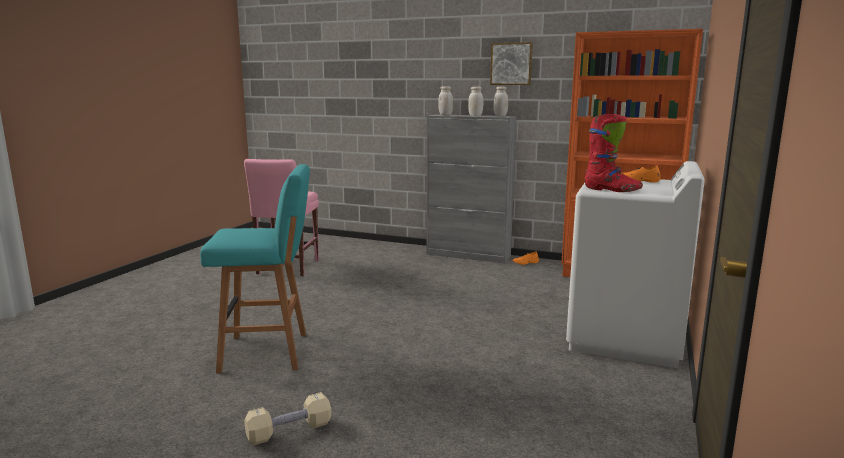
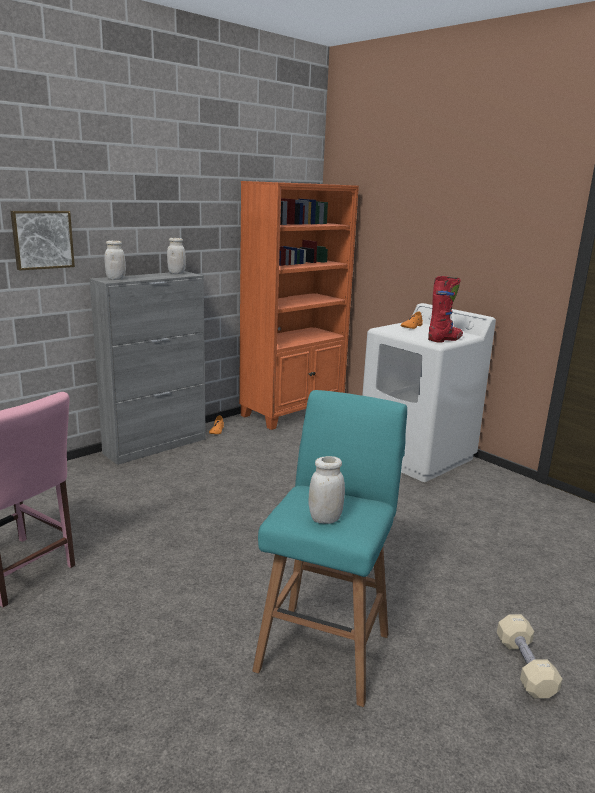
camera: 65 degrees left, 5 degrees up
white jar [468,87,483,116] -> white jar moved to [309,456,345,524]
picture [490,42,533,85] -> picture moved to [11,211,75,270]

